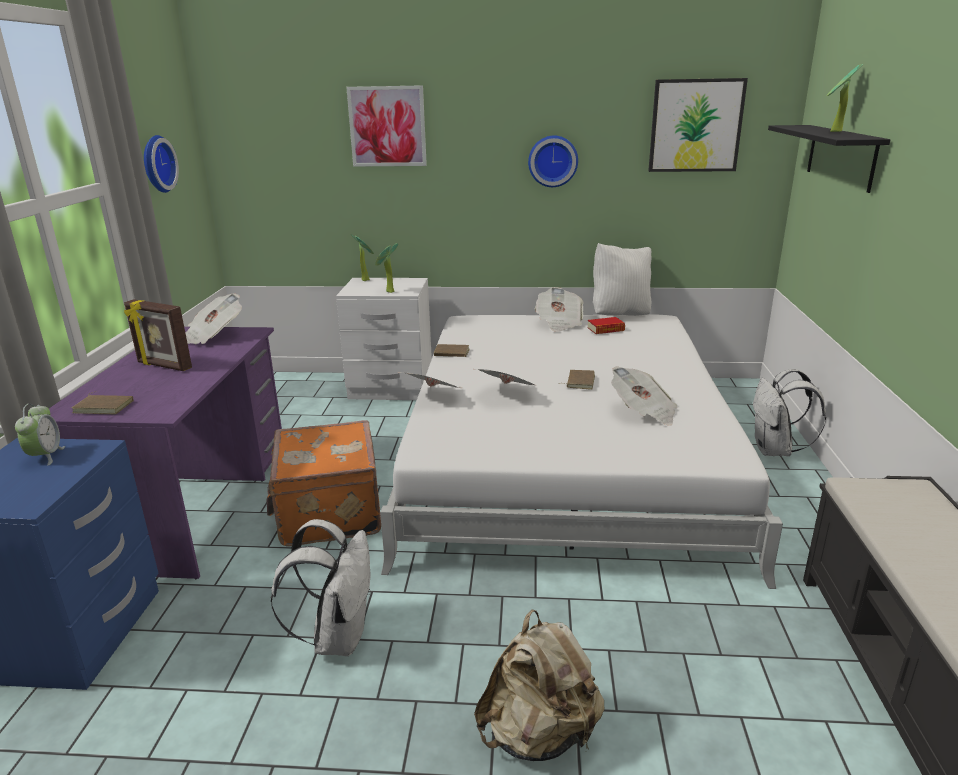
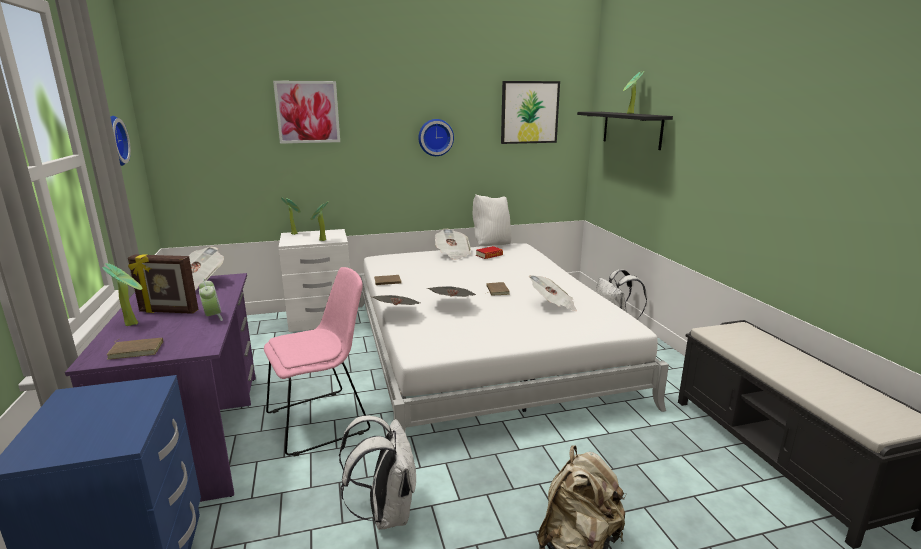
camera: 20 degrees left, 5 degrees down
alarm clock [15,404,65,465] -> alarm clock moved to [199,278,223,321]
orange suitcase [266,420,381,546] -> pink chair [264,267,370,456]
none -> potted plant [103,263,142,326]

